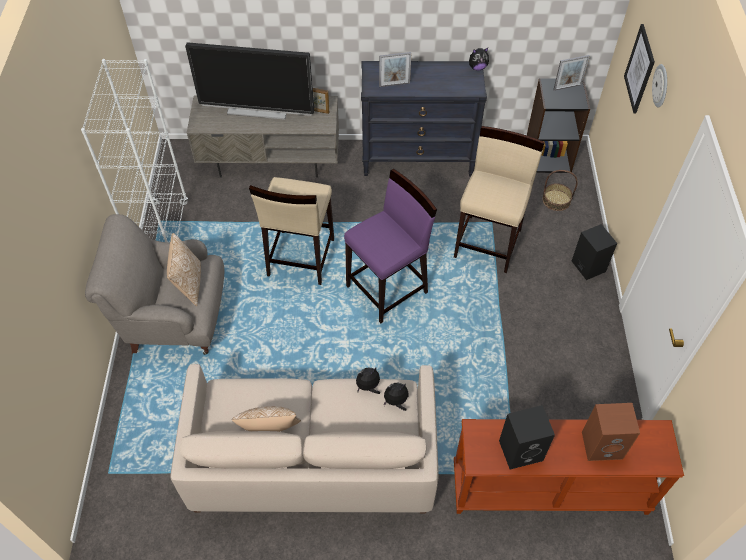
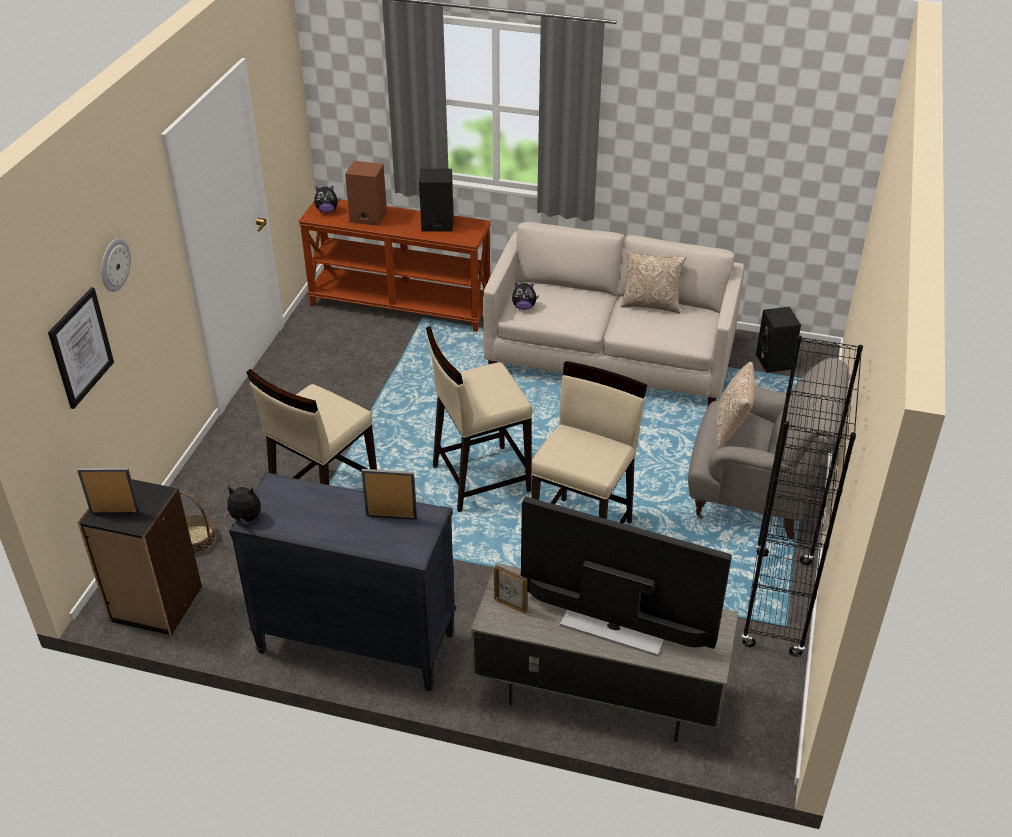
camera: 165 degrees left, 15 degrees down
white bookcase [81,59,188,243] -> black bookcase [741,335,863,657]
purple stool [344,169,437,323] -> beige stool [426,326,533,512]
plush toy [356,368,380,394] -> plush toy moved to [314,186,340,213]
black speaker [572,224,617,280] -> black speaker moved to [756,307,801,373]

